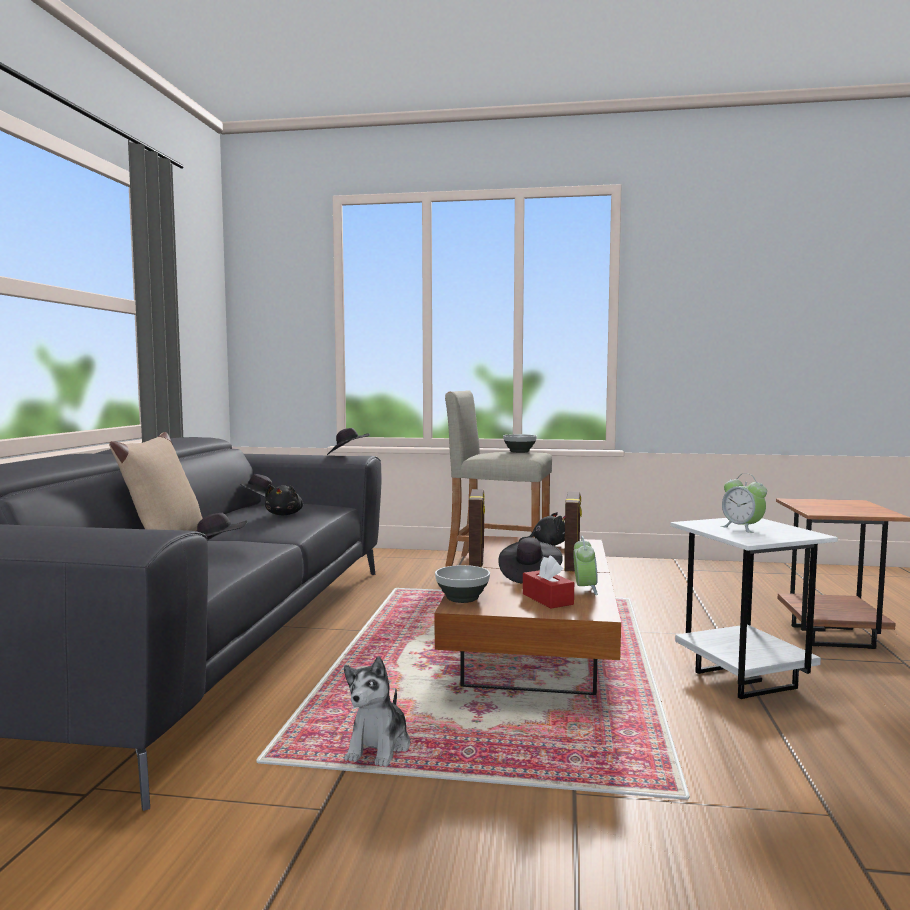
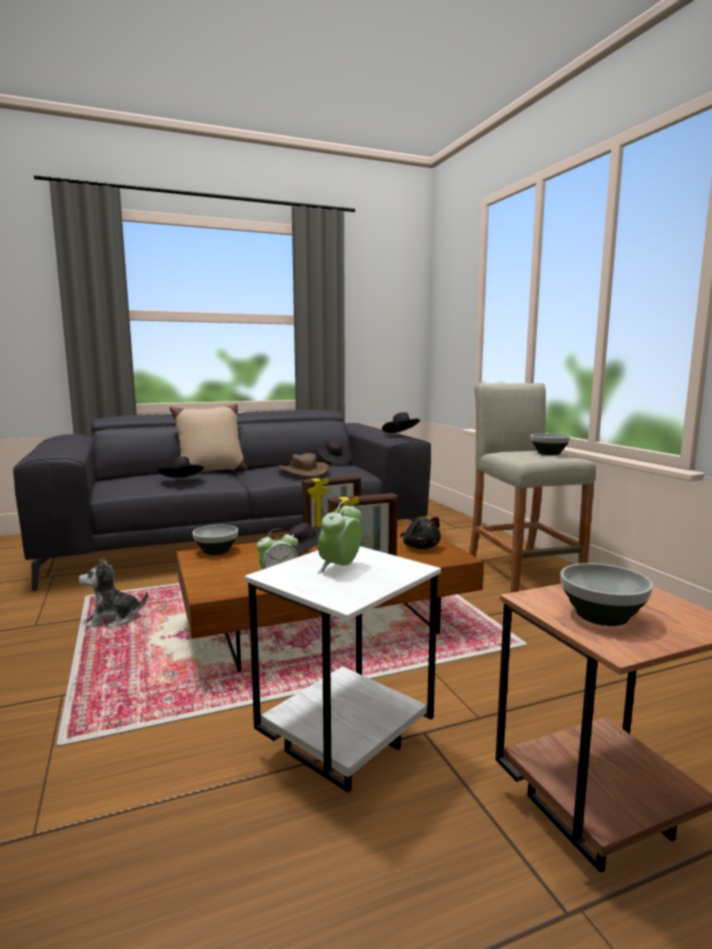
camera: 60 degrees right, 5 degrees up
black plush toy [265,484,303,515] -> brown hat [277,453,329,477]
red tissue box [523,556,574,608] -> none
none -> bowl [560,563,653,626]

